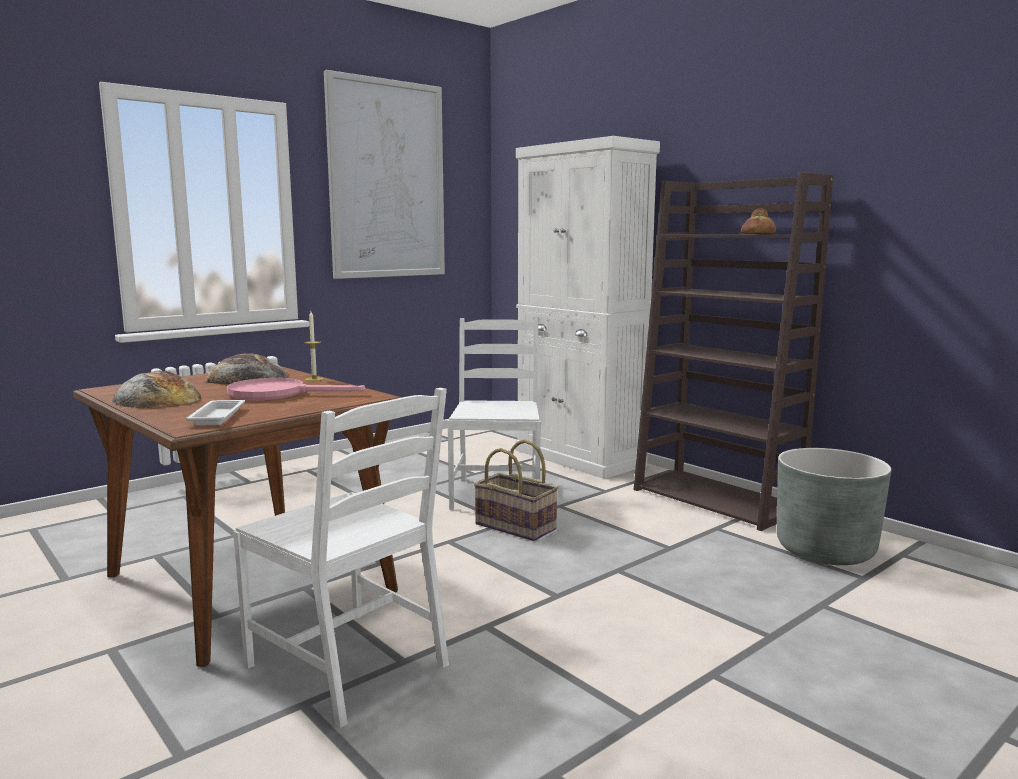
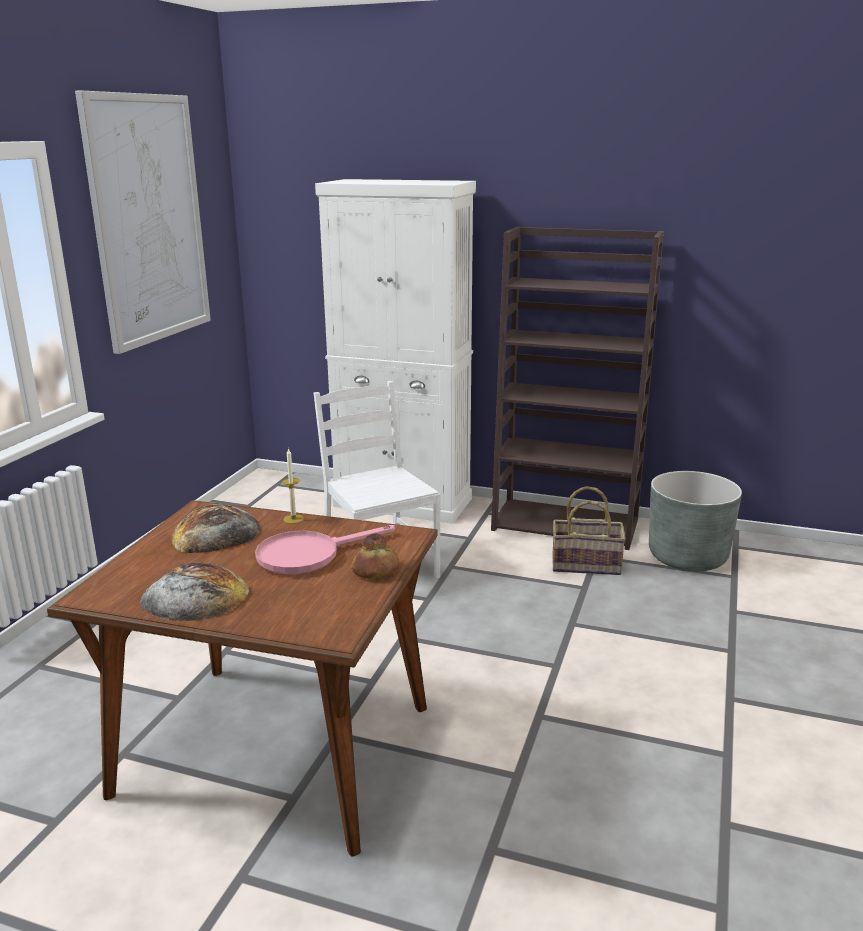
camera: 30 degrees left, 10 degrees up
white tray [185,400,245,425] -> none
white chair [233,388,449,728] -> none
basket [474,439,558,541] -> basket moved to [552,486,626,575]
bread [741,208,776,234] -> bread moved to [351,533,399,580]

